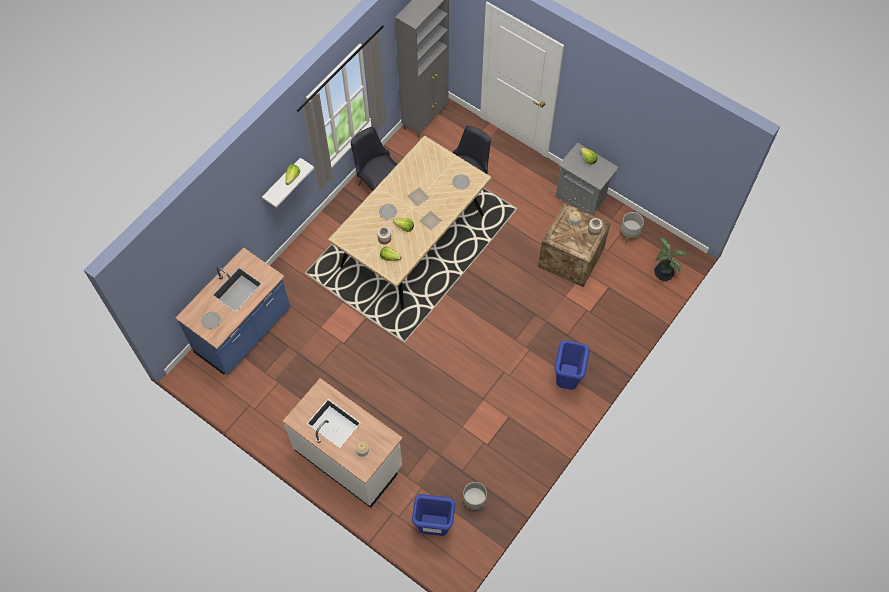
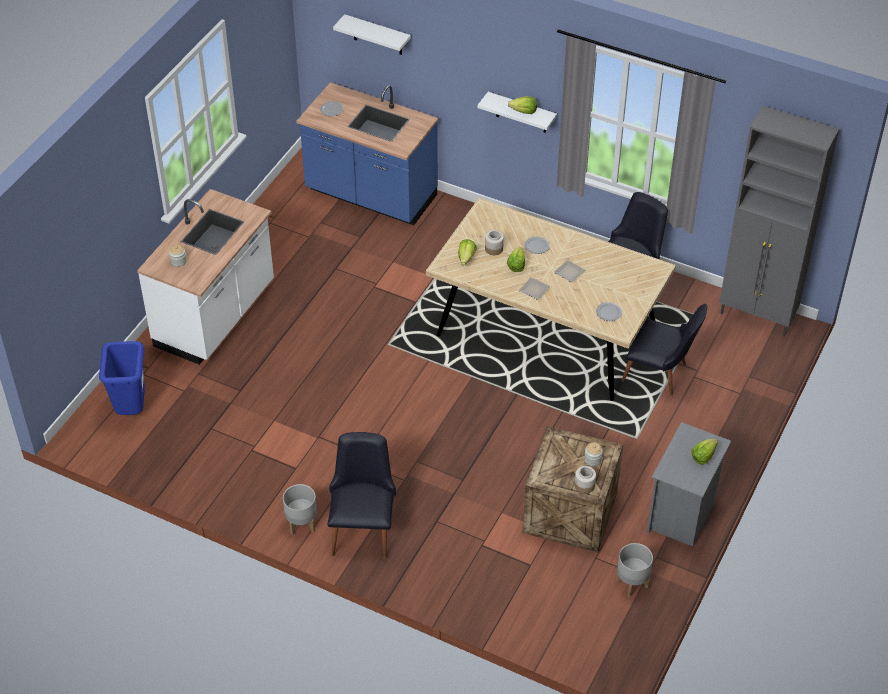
camera: 80 degrees right, 15 degrees down
grey planter [463,482,487,511] -> grey planter moved to [283,484,317,535]
blue trash can [555,340,590,390] -> black chair [328,432,396,559]
potted plant [654,237,690,281] -> none
none -> white shelf [333,14,411,55]

